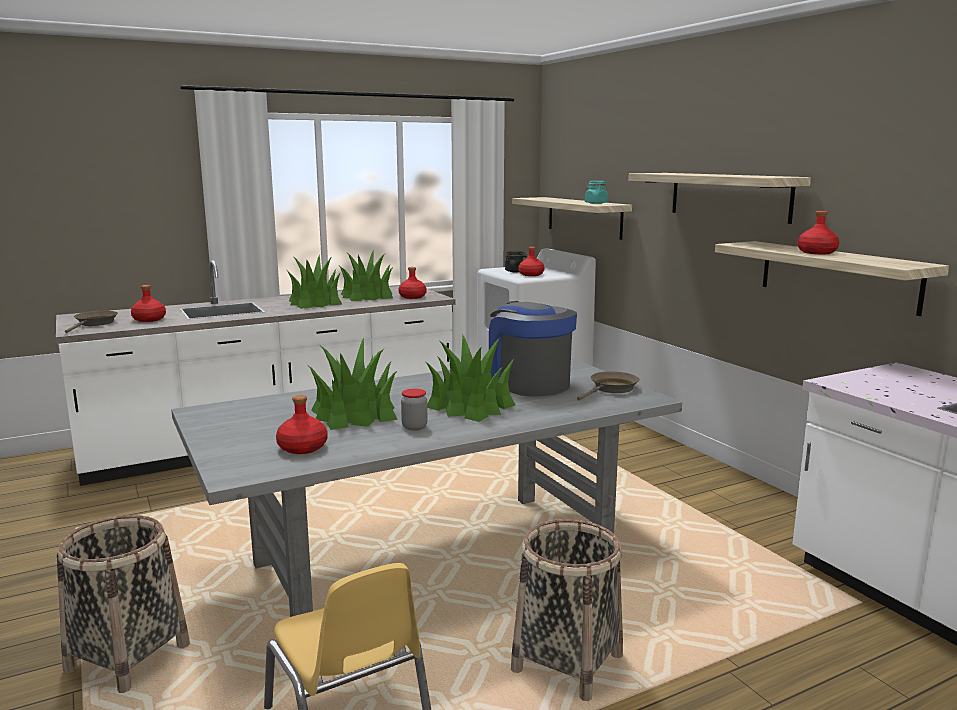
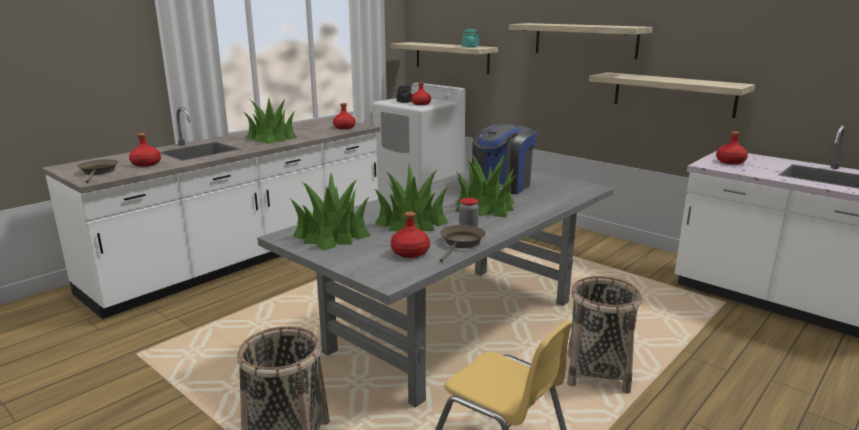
camera: 20 degrees left, 5 degrees up
potted plant [340,249,393,301] -> potted plant moved to [290,173,370,251]
coffee machine [489,301,577,396] -> coffee machine turned 90 degrees counterclockwise [469,124,538,194]
brown frying pan [577,371,639,401] -> brown frying pan moved to [440,225,486,262]
red bottle [797,211,839,254] -> red bottle moved to [716,131,748,165]

